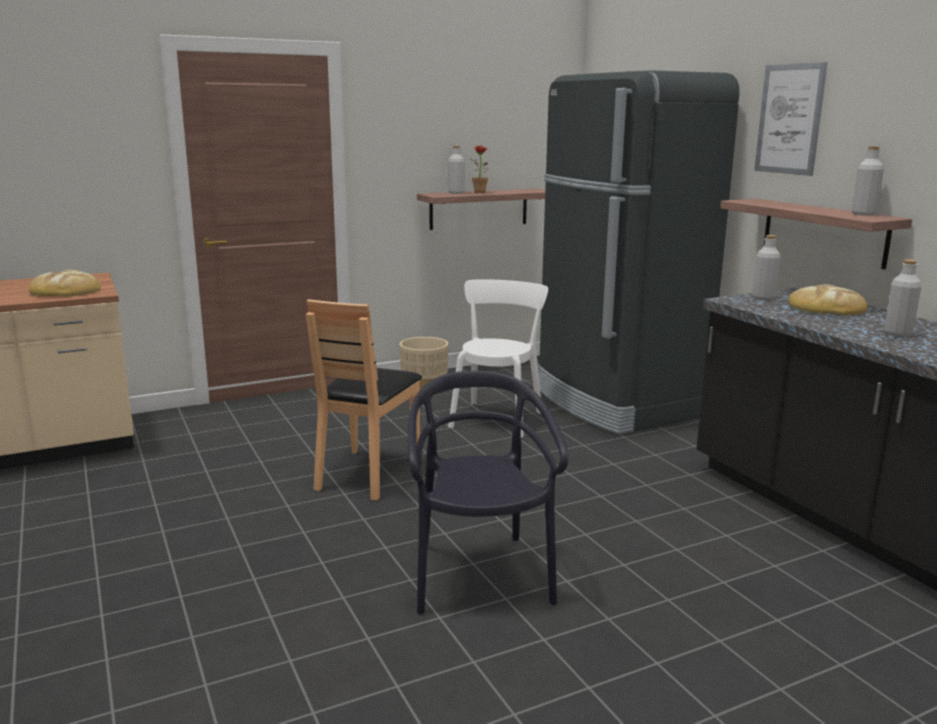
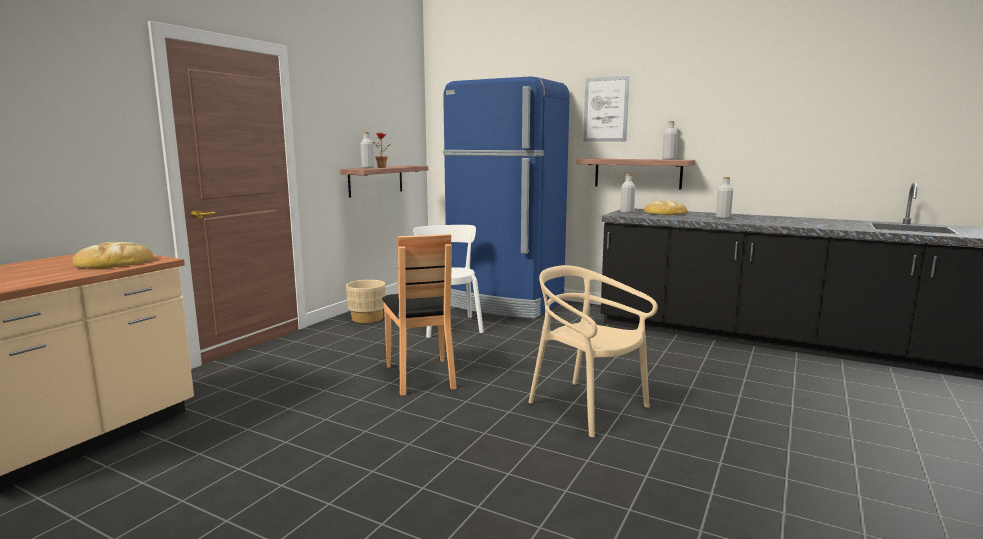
camera: 35 degrees left, 5 degrees down
black chair [408,371,568,615] -> beige chair [529,265,658,438]
black fridge [538,70,739,434] -> blue fridge [443,76,569,319]

